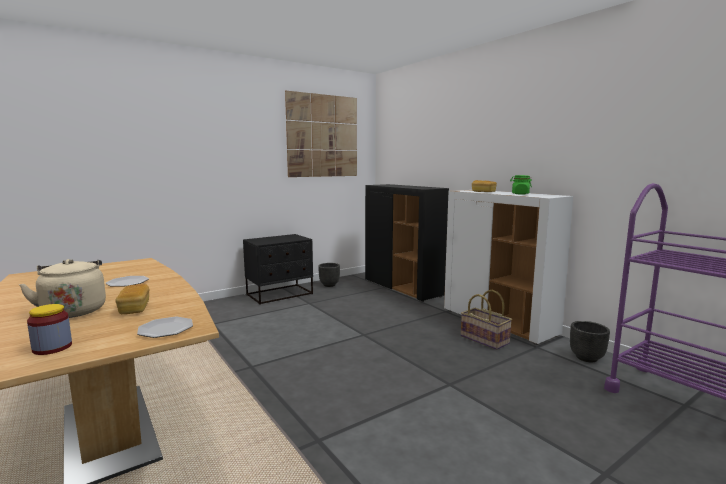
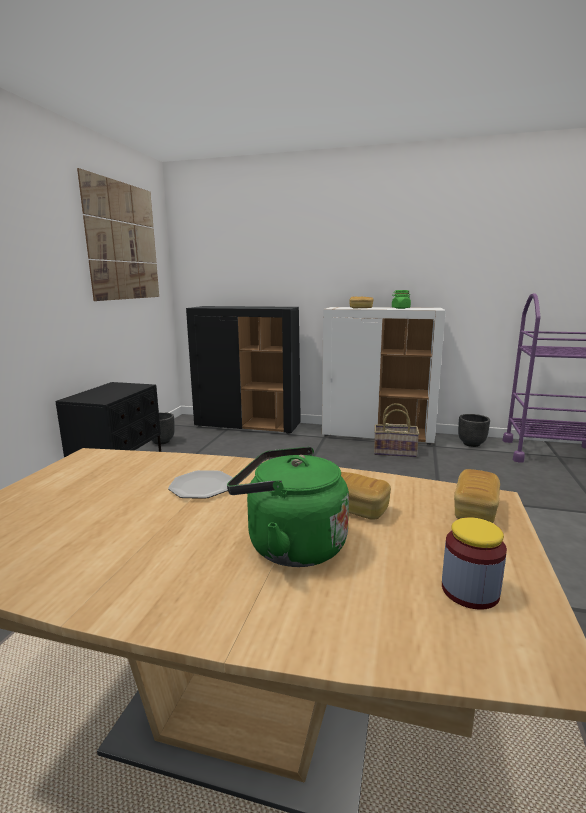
camera: 40 degrees left, 5 degrees up
beige kettle [19,259,106,318] -> green kettle [227,447,349,567]
plate [137,317,193,338] -> bread [454,469,500,523]

